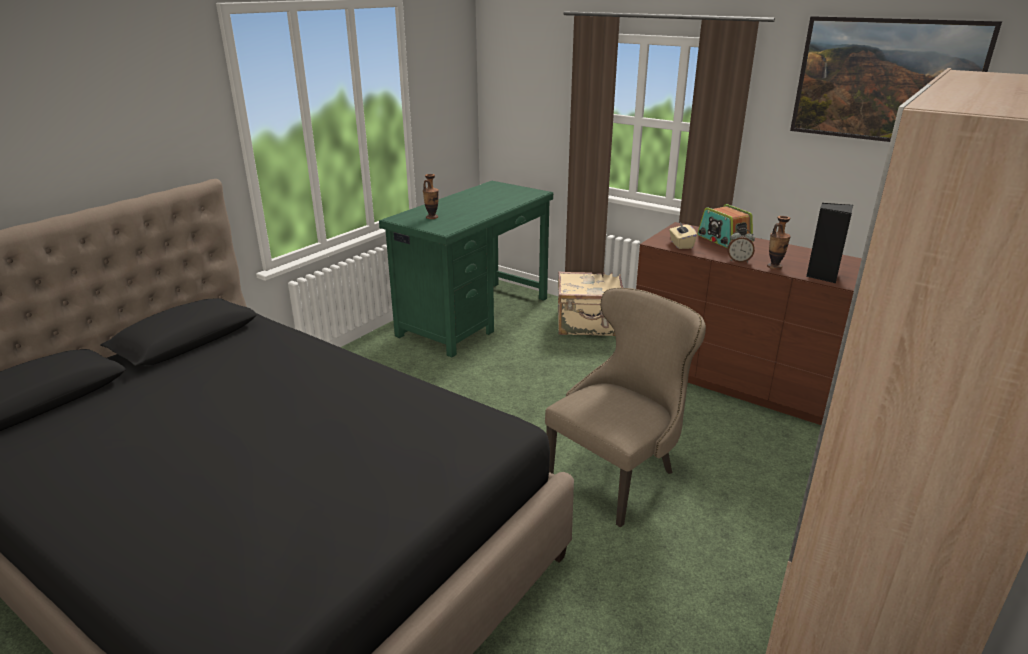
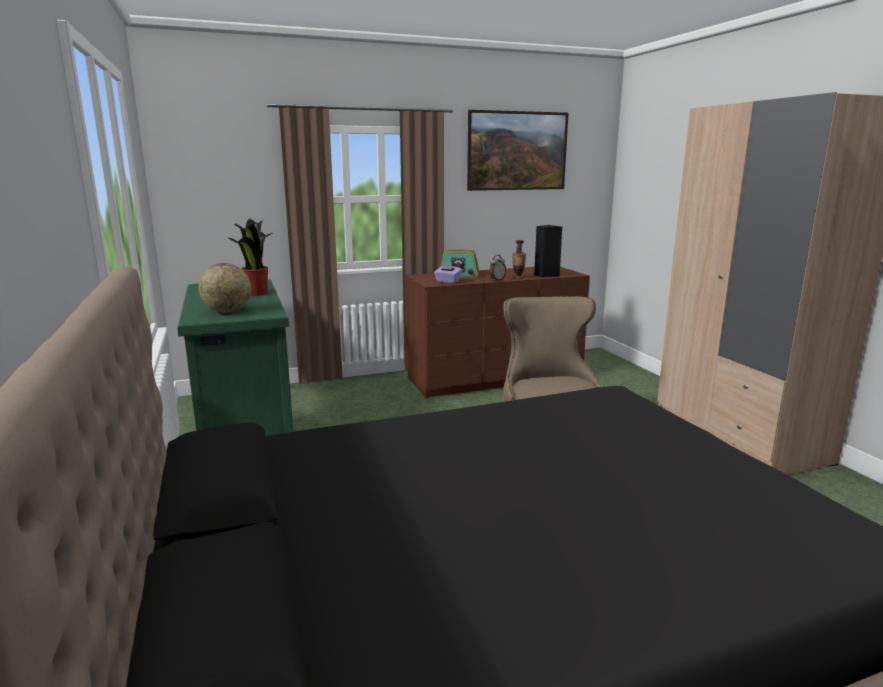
camera: 55 degrees left, 10 degrees down
vase [423,174,439,219] -> globe [198,263,251,313]
beige suitcase [558,271,623,336] -> none
beige tissue box [669,222,697,249] -> purple tissue box [434,263,462,283]
none -> potted plant [228,219,272,296]

